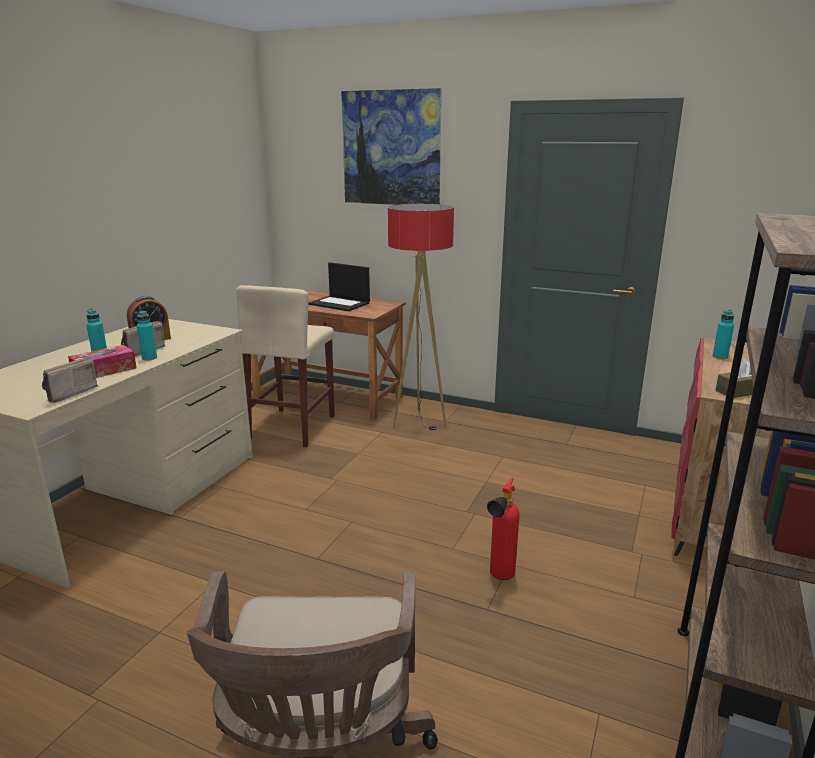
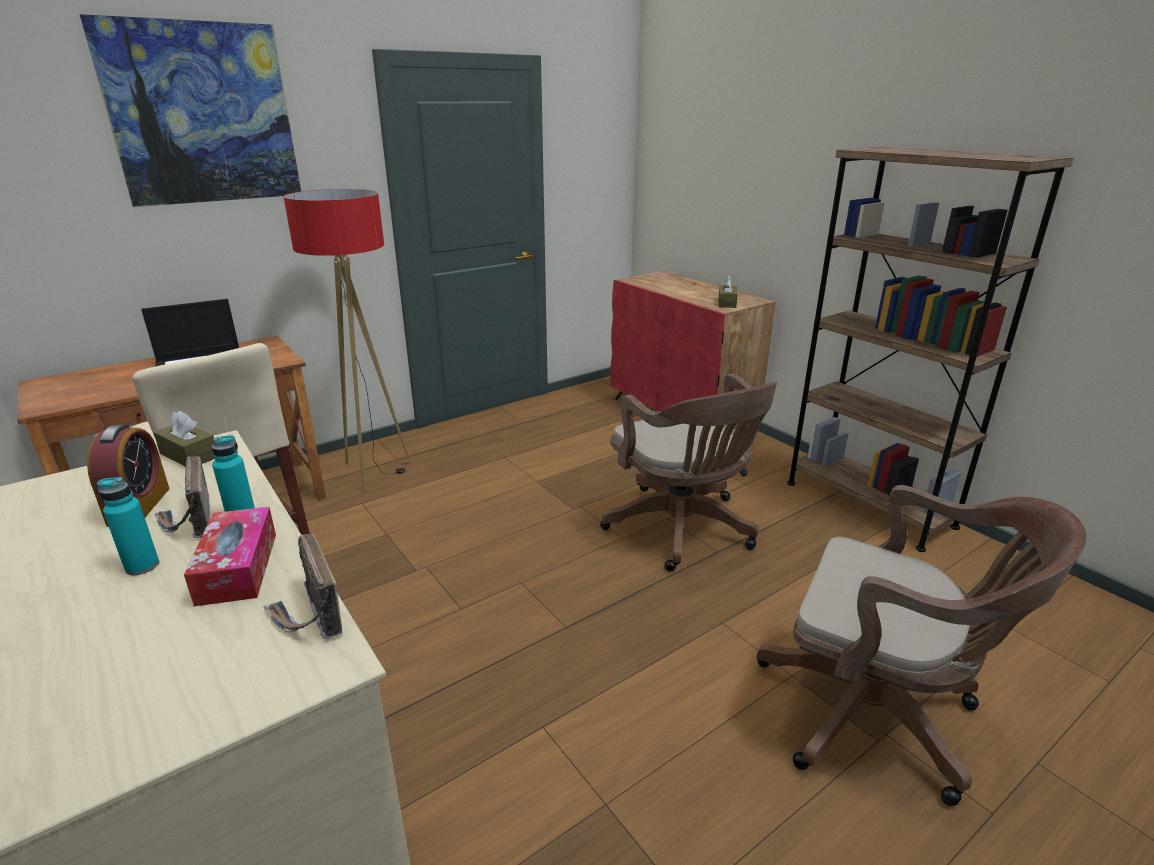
camera: 60 degrees left, 5 degrees up
fire extinguisher [487,478,519,580] -> brown office chair [600,374,777,572]
turquoise bottle [712,310,734,359] -> none
none -> brown tissue box [154,411,214,467]

